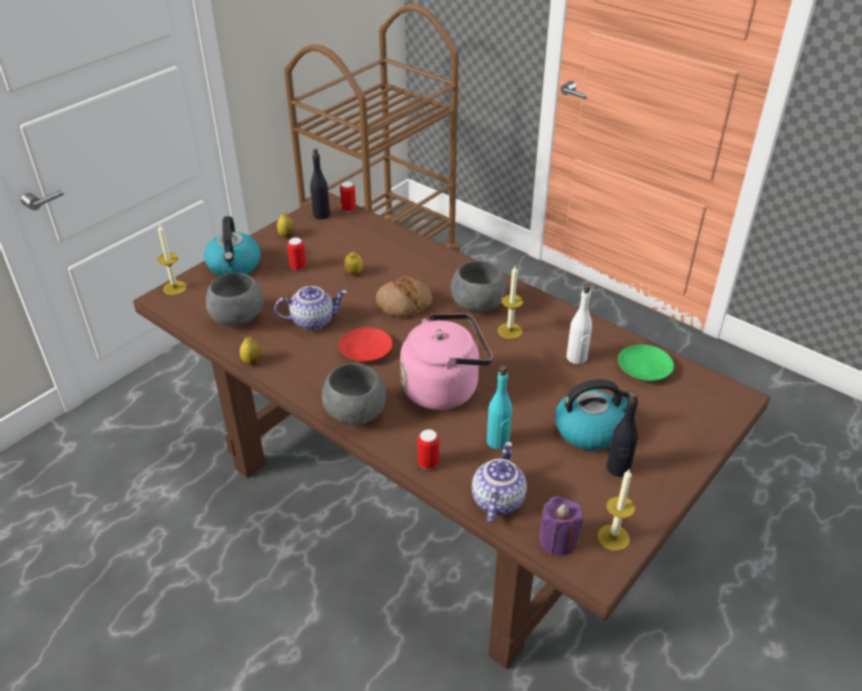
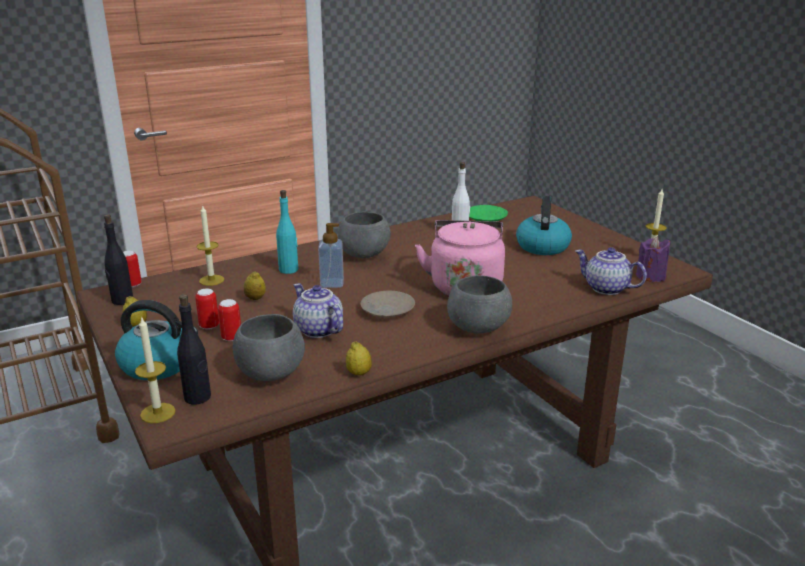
camera: 70 degrees left, 15 degrees down
teapot [274,286,347,331] -> teapot turned 45 degrees counterclockwise [293,283,343,338]
red plate [339,327,393,362] -> beige plate [360,291,415,318]
bread [376,276,432,317] -> soap dispenser [318,223,344,288]
can [418,429,439,469] -> can moved to [218,299,241,342]
turquoise bottle [487,365,512,449] -> turquoise bottle moved to [276,190,298,274]
candle [498,266,523,339] -> candle moved to [197,204,224,286]
black bottle [607,392,638,477] -> black bottle moved to [177,294,211,405]

